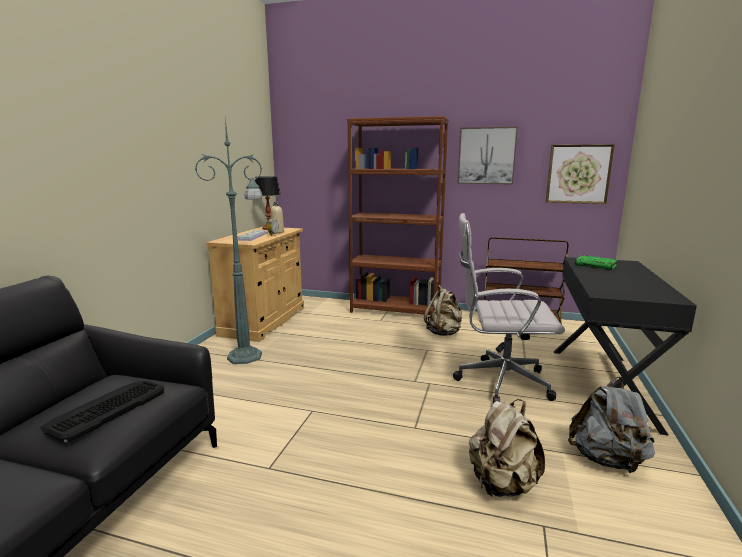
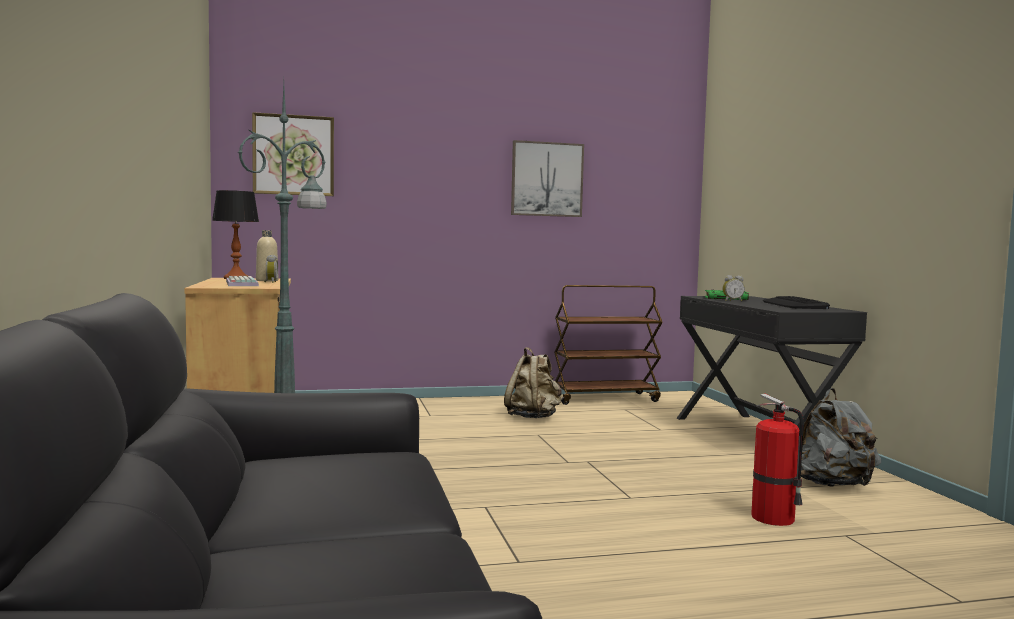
camera: 30 degrees left, 10 degrees down
keyboard [41,381,164,442] -> keyboard moved to [763,296,830,309]
brown bookcase [347,116,449,315] -> none
white office chair [453,213,565,403] -> none
beige backpack [469,399,545,497] -> fire extinguisher [751,394,804,526]
picture [546,144,615,204] -> picture moved to [252,112,334,196]
none -> alarm clock [723,275,745,301]

